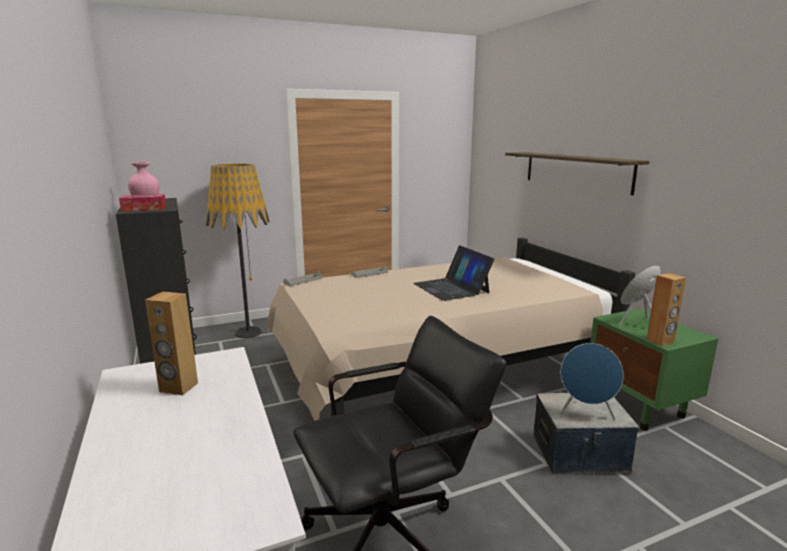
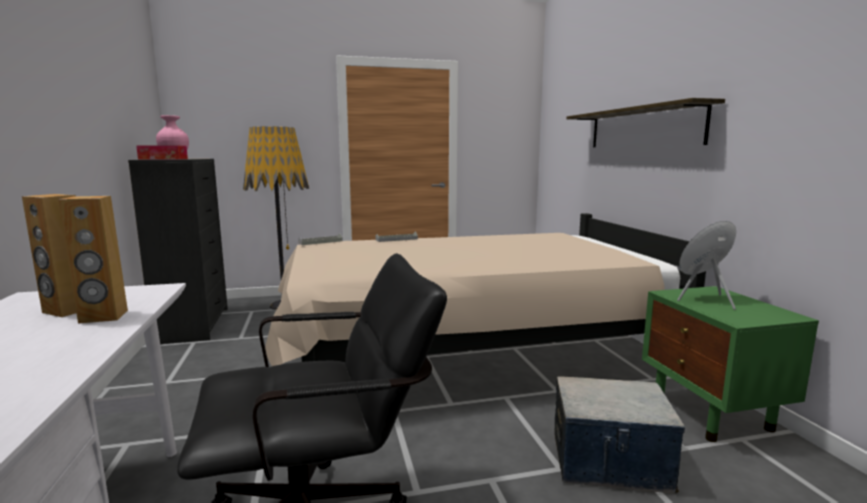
camera: 10 degrees right, 5 degrees down
laptop [413,245,494,301] -> none
blue speaker [559,343,624,420] -> none
brown speaker [646,273,686,346] -> brown speaker moved to [58,196,128,324]

